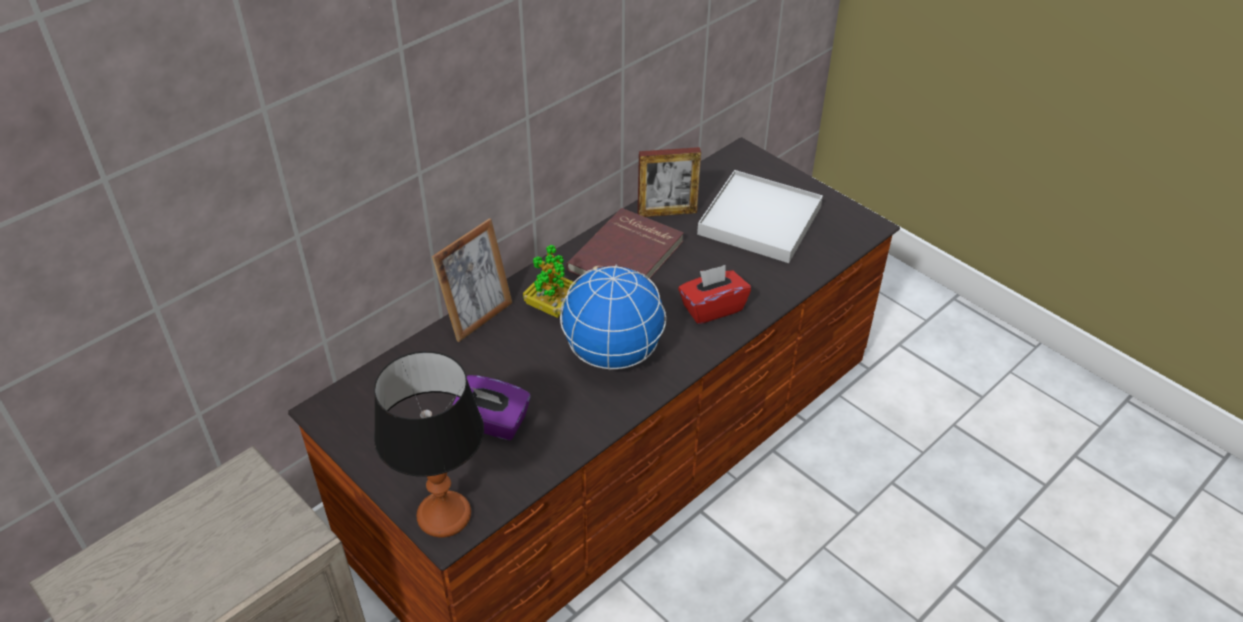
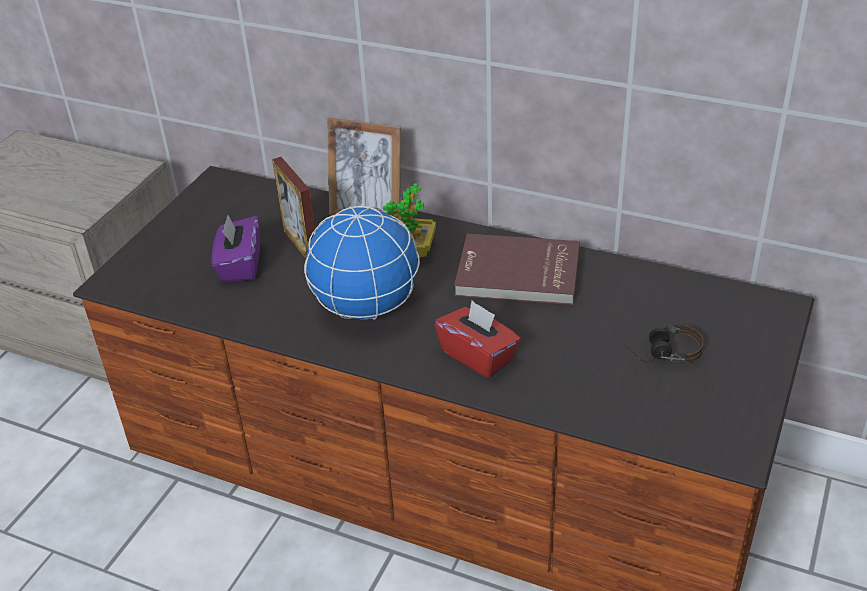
camera: 70 degrees right, 5 degrees down
table lamp [374,351,484,538] -> none
picture frame [638,147,701,217] -> picture frame moved to [272,157,315,259]
white tray [697,170,823,263] -> headphones [624,325,703,363]

